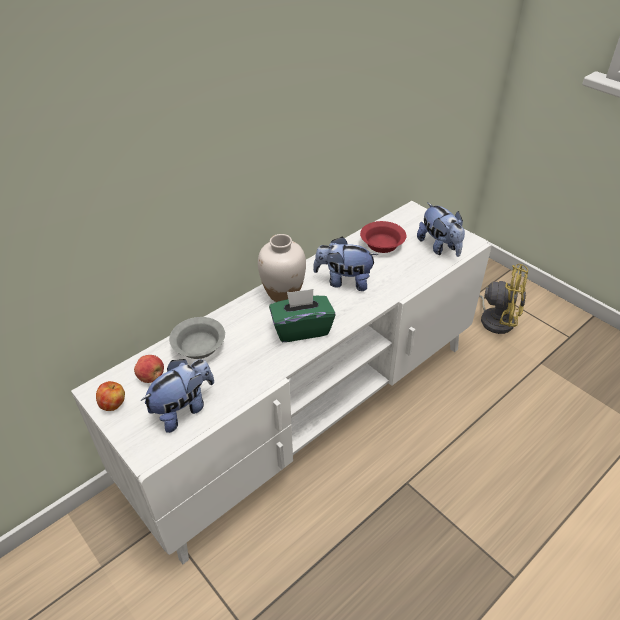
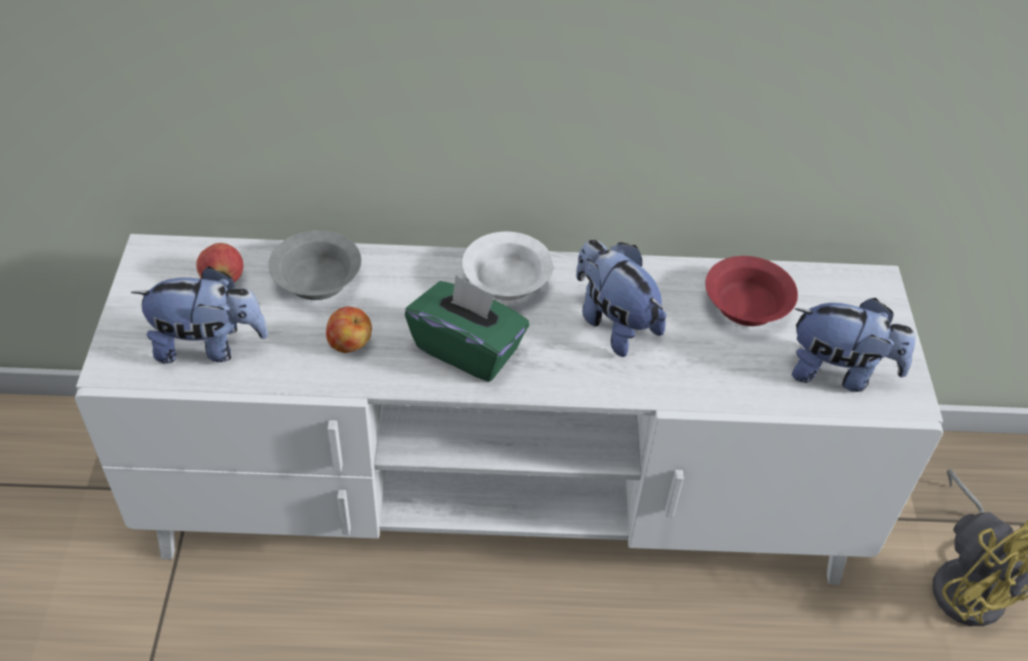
camera: 40 degrees right, 5 degrees up
apple [96,381,125,411] -> apple moved to [326,306,372,353]
white vase [258,234,306,302] -> white bowl [462,232,553,300]
plush toy [417,202,465,257] -> plush toy turned 90 degrees counterclockwise [792,298,916,392]

